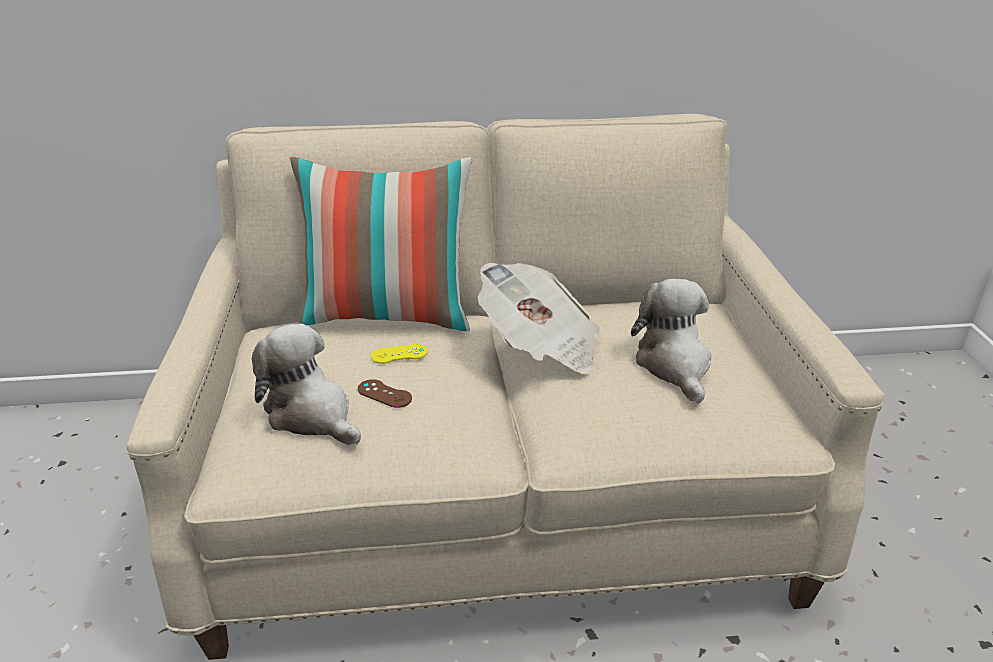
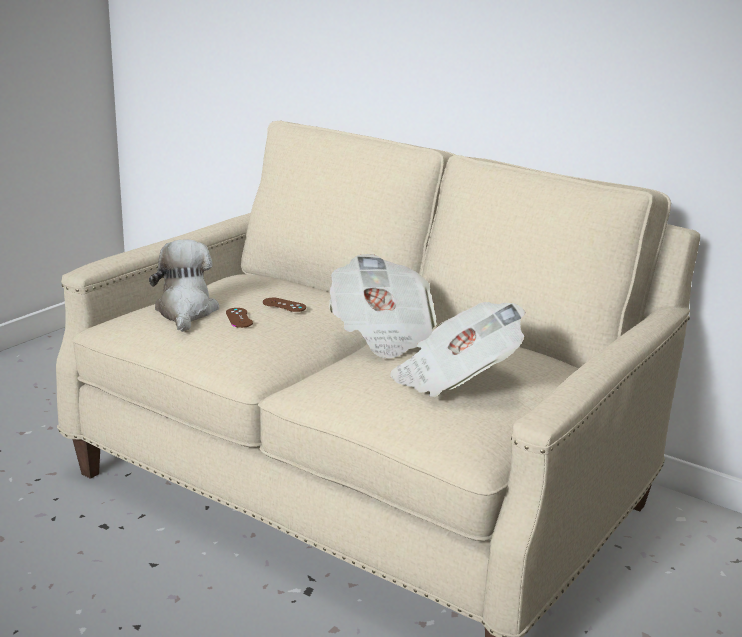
camera: 40 degrees right, 10 degrees down
pillow [290,157,472,331] -> none
yellow game controller [371,344,428,364] -> brown game controller [263,298,306,312]
plush toy [631,279,712,404] -> newspaper [390,302,526,397]

